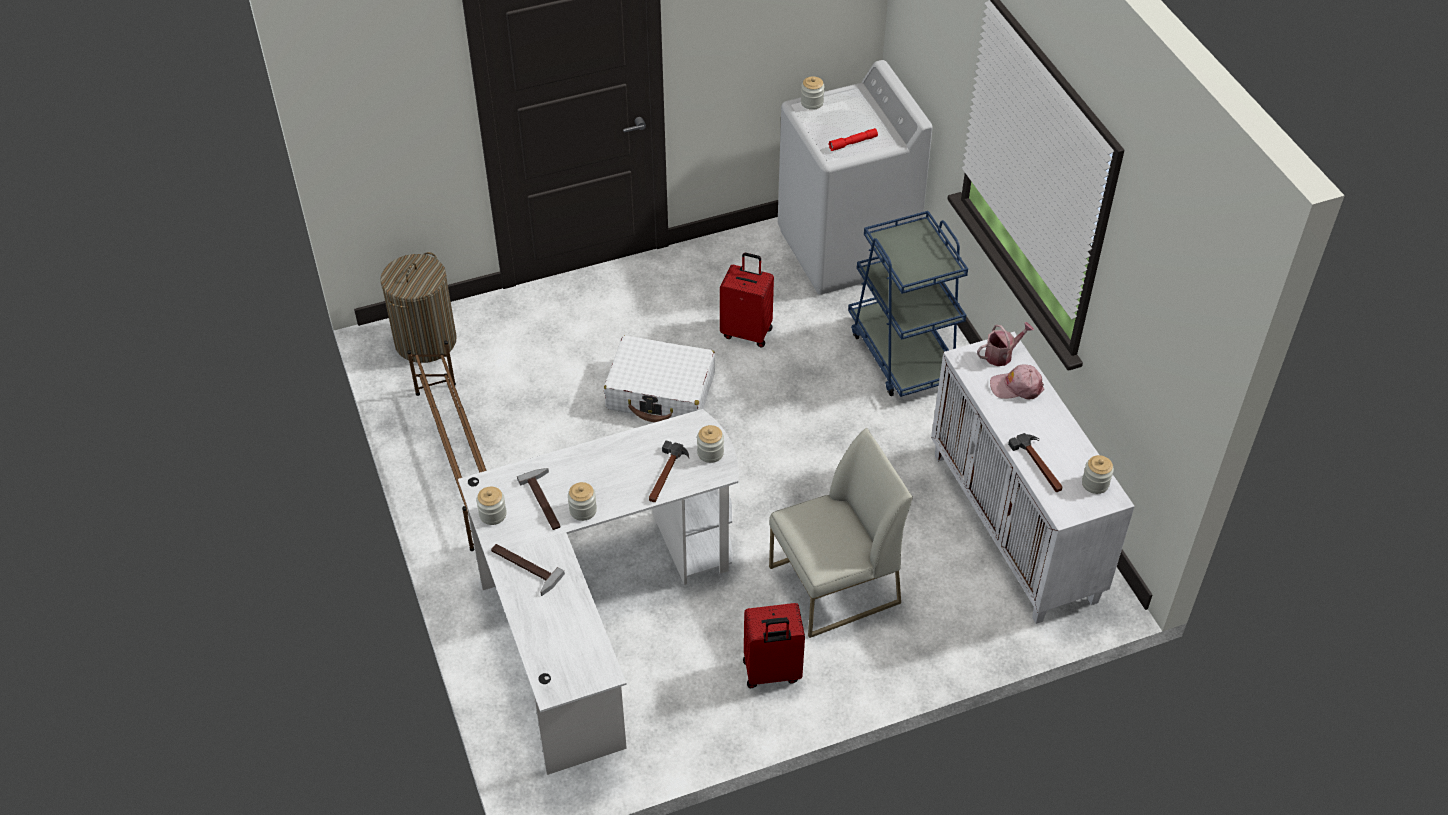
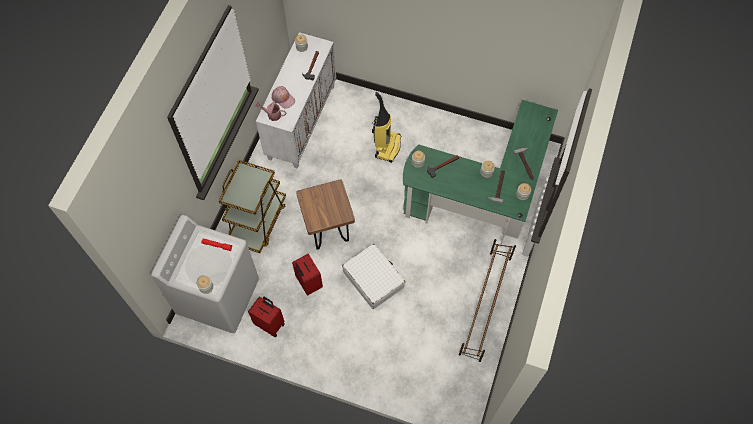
camera: 140 degrees left, 15 degrees up
laundry basket [380,252,457,363] -> none
white desk [458,409,739,775] -> green desk [403,100,558,247]
red suitcase [743,603,805,688] -> red suitcase moved to [248,296,285,337]
white chair [769,428,913,638] -> vacuum cleaner [372,92,401,163]
blue cart [848,211,968,397] -> brown cart [219,160,286,253]
none -> brown stool [296,180,355,250]

